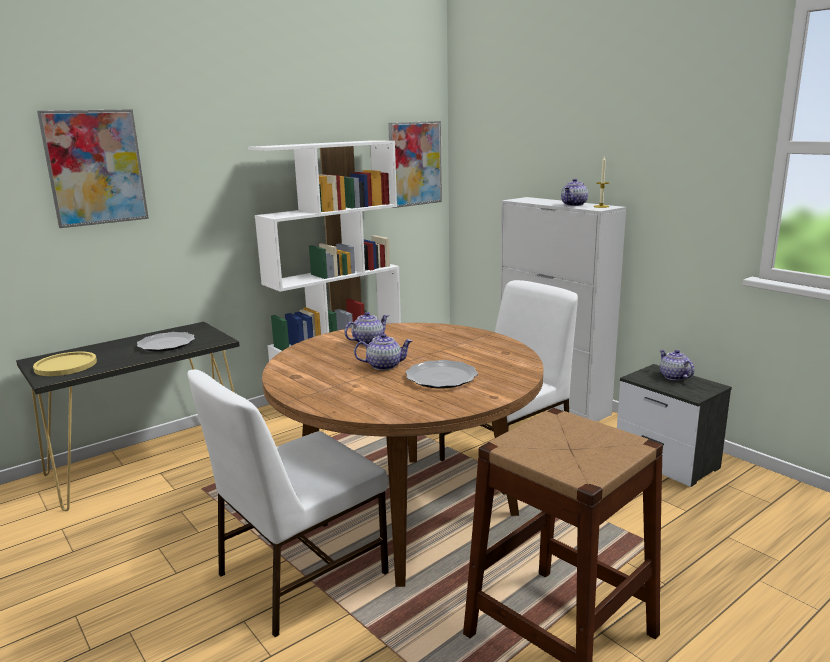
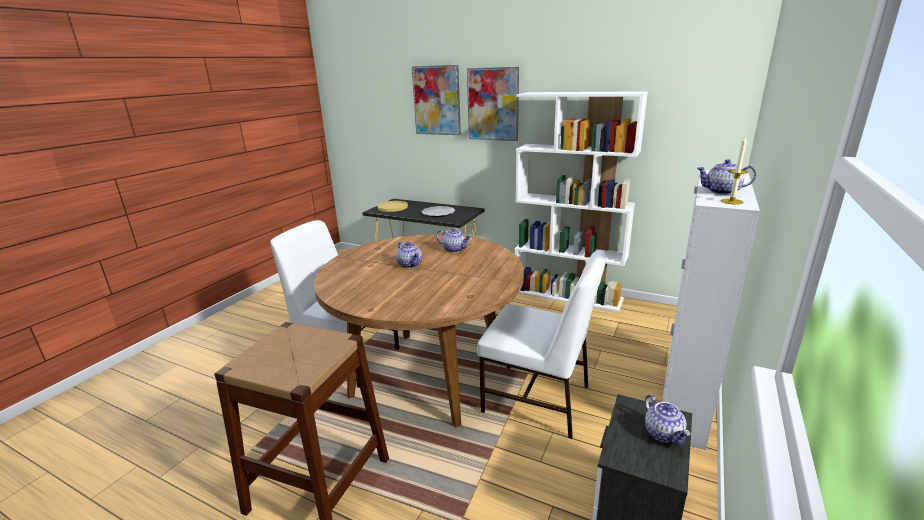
camera: 65 degrees right, 5 degrees up
picture [388,121,442,208] -> picture moved to [467,67,519,141]
plate [405,360,478,388] -> none
teapot [659,350,694,381] -> teapot turned 120 degrees clockwise [645,394,691,445]

